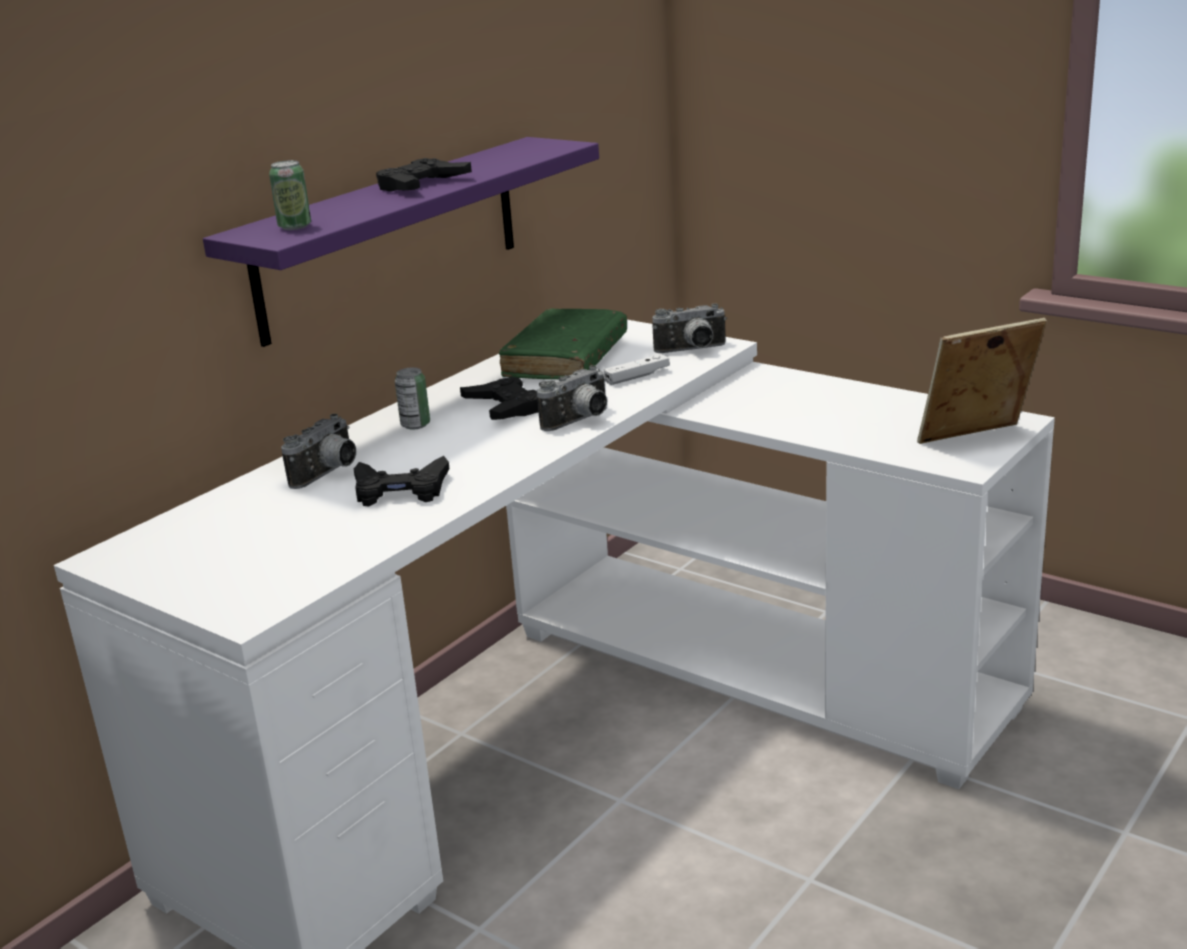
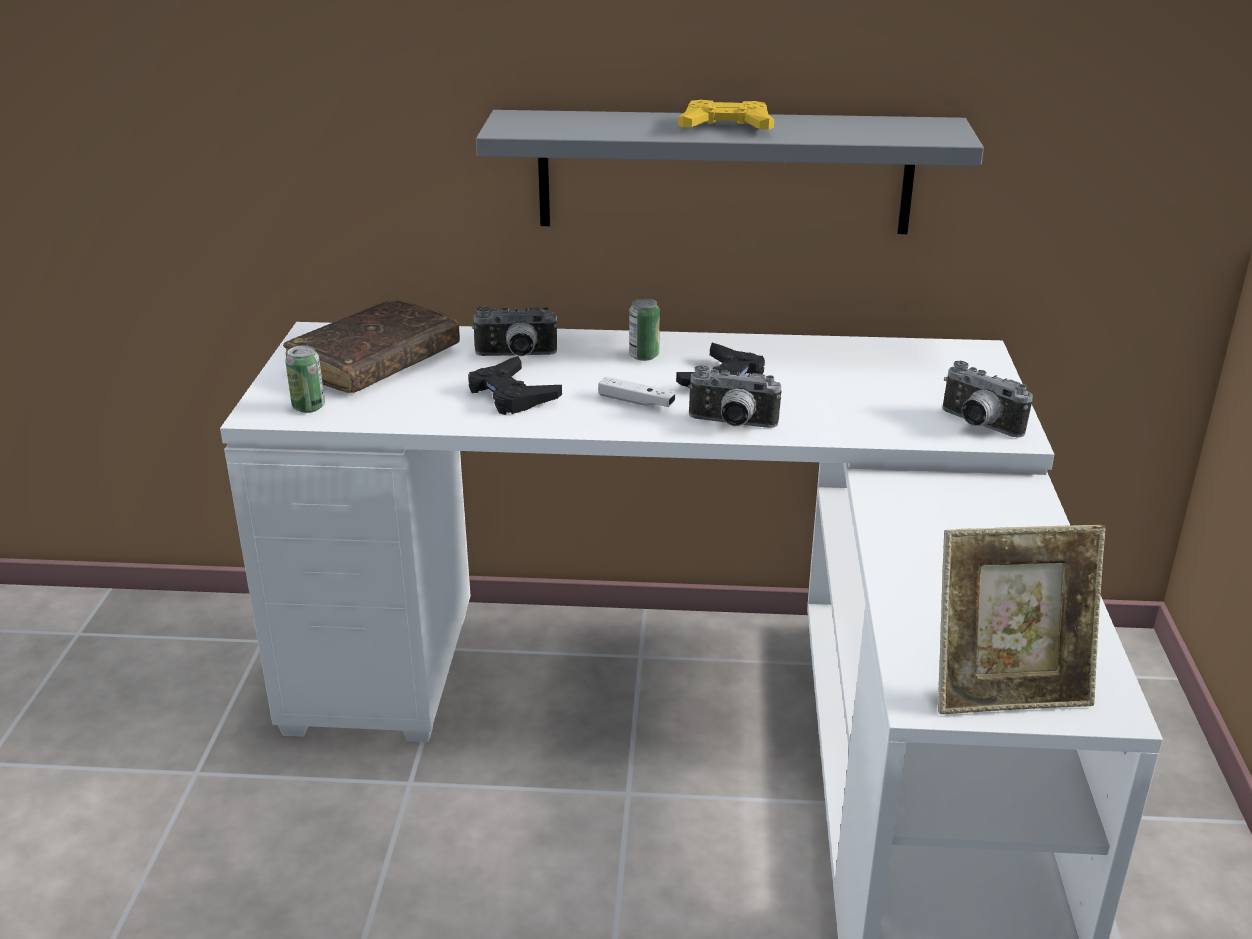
camera: 55 degrees right, 5 degrees up
purple shelf [203,137,599,347] -> grey shelf [476,110,984,234]
can [269,160,311,230] -> can moved to [285,345,325,413]
black game controller [376,158,472,192] -> yellow game controller [678,100,774,130]
green book [498,309,627,379] -> none
white game controller [604,354,670,385] -> white game controller moved to [598,377,675,407]
picture frame [917,318,1047,444] -> picture frame turned 135 degrees clockwise [938,525,1106,714]
none -> brown book [283,299,460,393]

